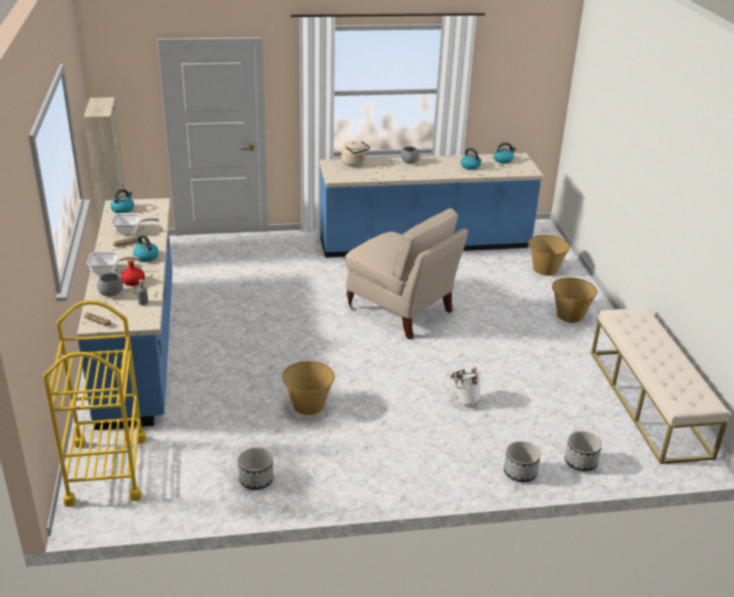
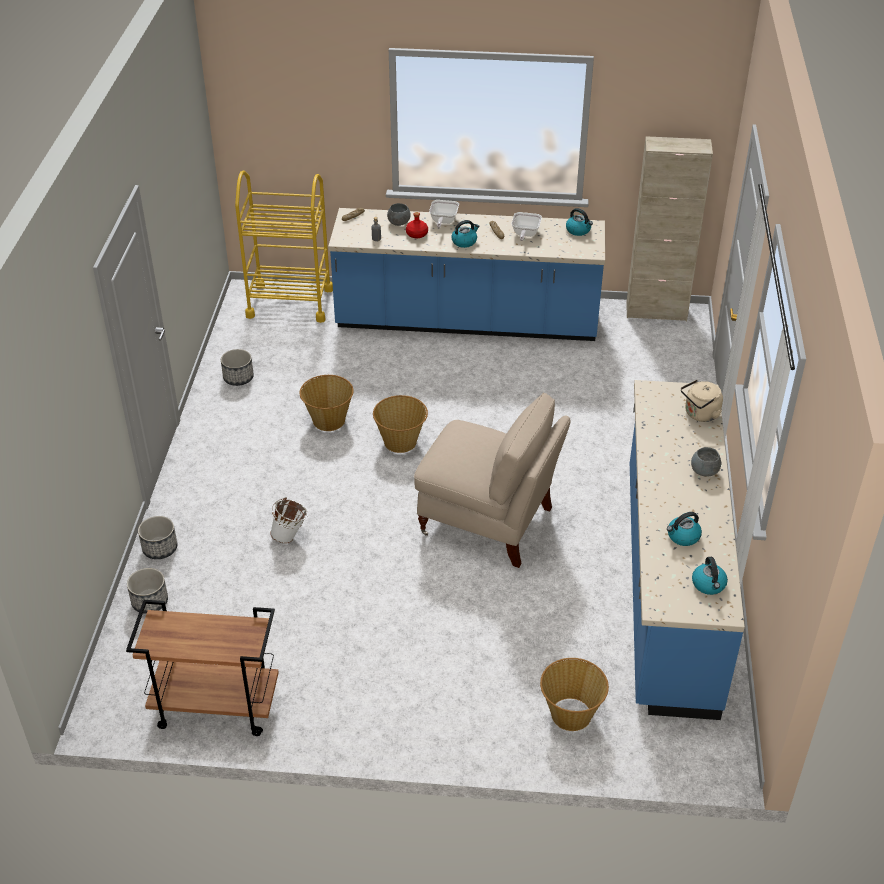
camera: 105 degrees right, 10 degrees up
beige chair [345,208,468,339] -> beige chair turned 120 degrees counterclockwise [414,393,571,568]
basket [552,278,597,323] -> basket moved to [373,395,428,453]
beige bench [591,308,730,464] -> brown cart [126,600,279,736]

